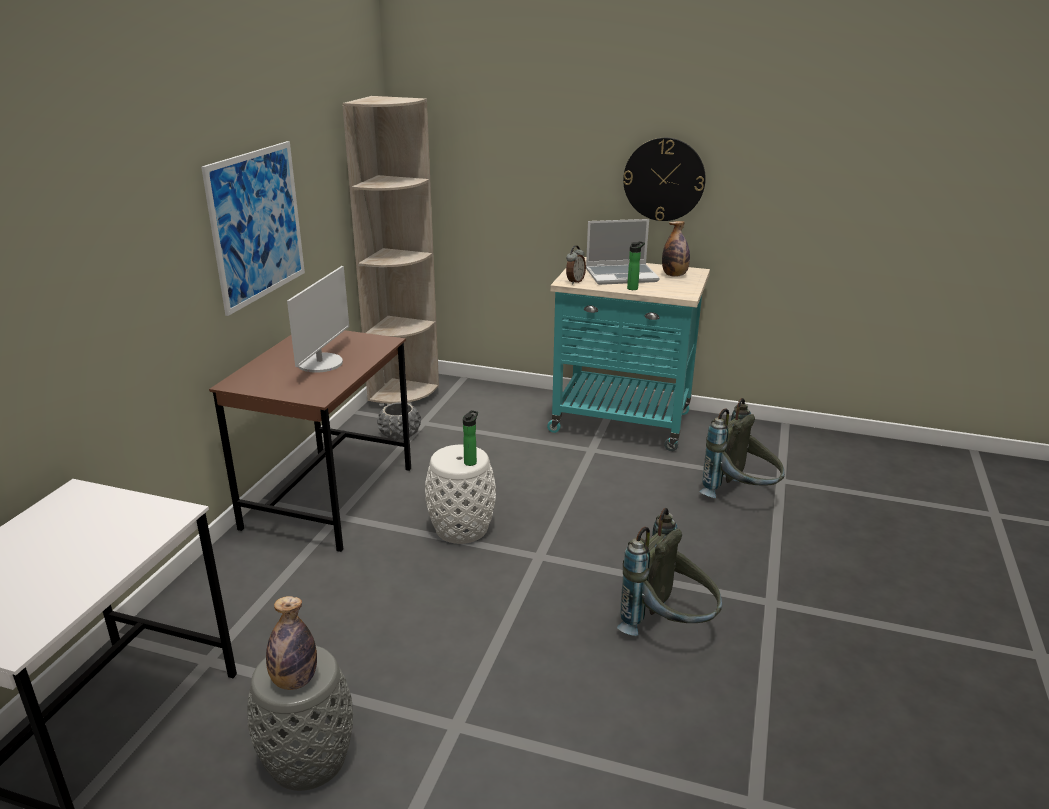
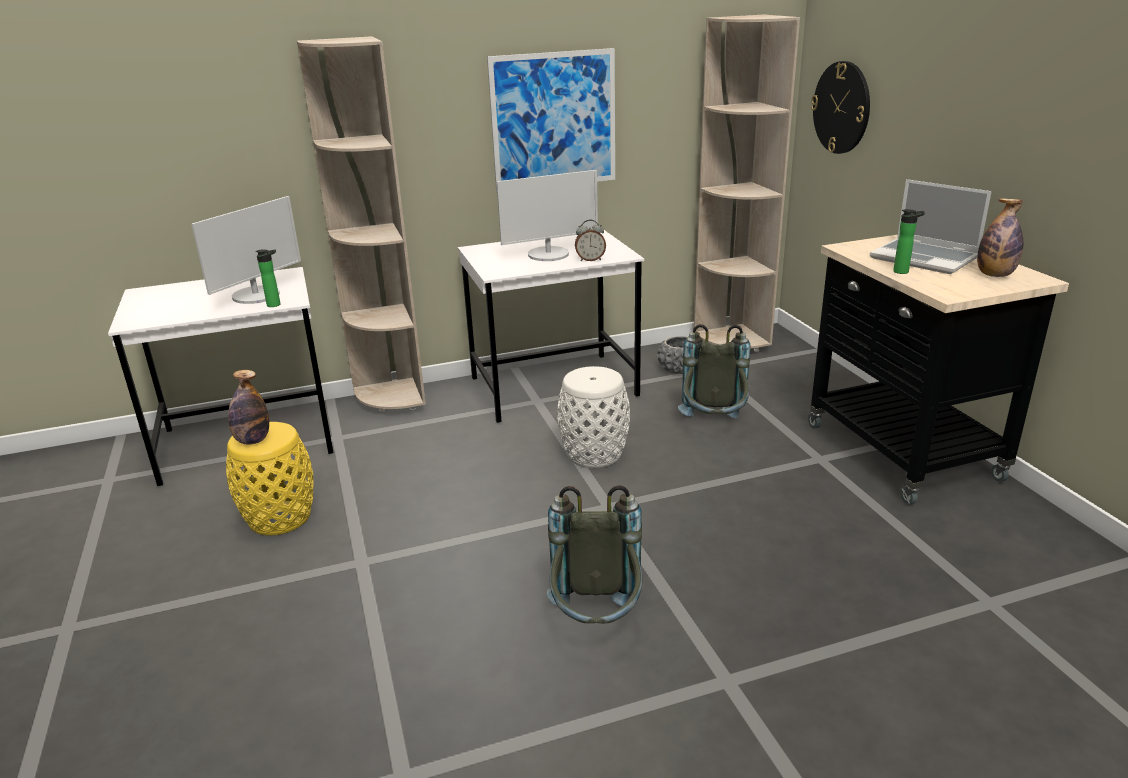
camera: 55 degrees right, 0 degrees up
brown desk [209,330,411,552] -> white desk [458,230,644,423]
grey stool [247,646,353,791] -> yellow stool [226,422,314,536]
bottle [463,410,478,466] -> bottle moved to [255,249,281,307]
turquoise cart [547,257,710,451] -> black cart [808,235,1069,505]
alarm clock [566,246,586,285] -> alarm clock moved to [575,220,606,261]
wall clock [623,138,706,221] -> wall clock moved to [811,61,870,154]
grey backpack [699,398,785,498] -> grey backpack moved to [678,324,750,419]
none -> monitor [191,196,301,304]
none -> beige bookcase [297,36,426,412]

